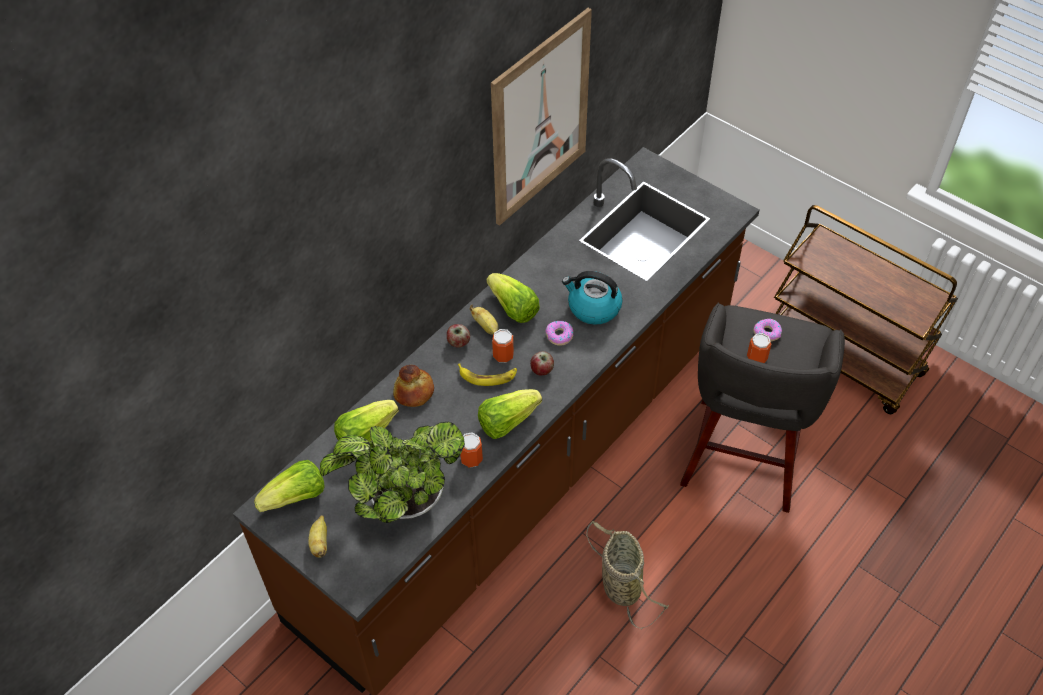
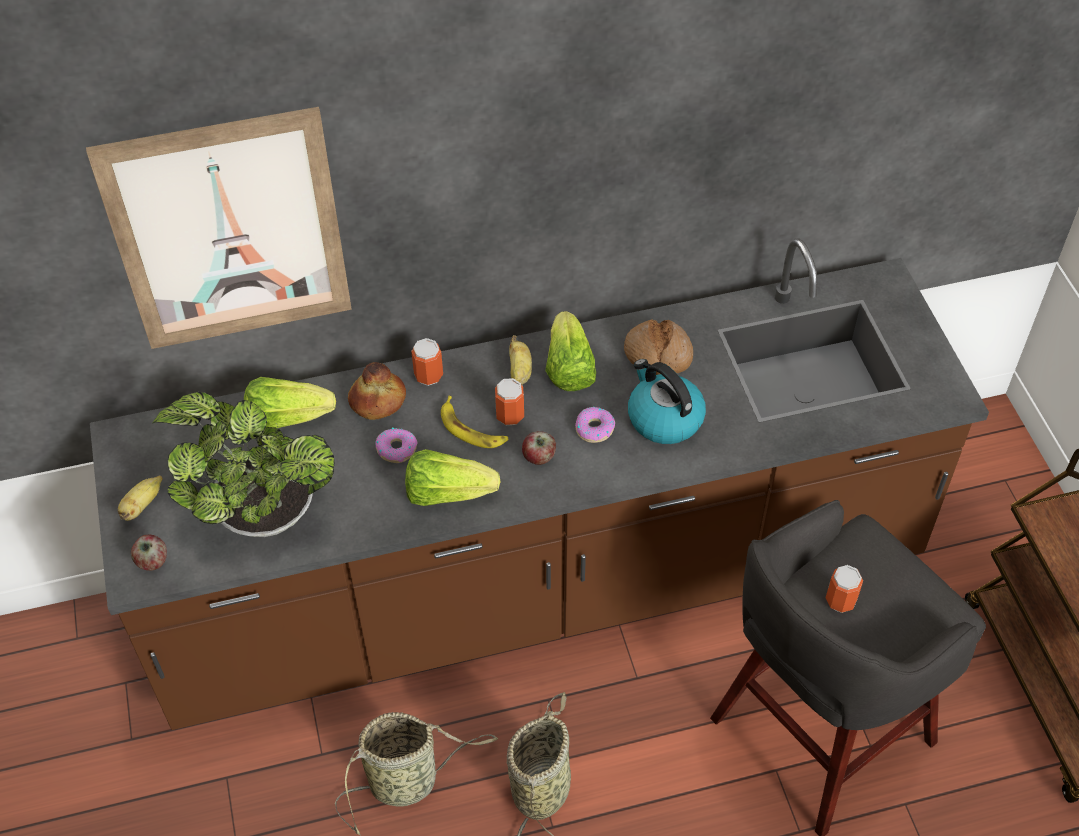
camera: 35 degrees right, 0 degrees up
lettuce [254,460,325,512] -> none
apple [447,324,470,348] -> apple moved to [131,535,167,571]
can [460,433,483,468] -> can moved to [411,338,443,386]
picture [491,8,592,226] -> picture moved to [86,107,352,349]
donut [754,319,782,342] -> donut moved to [375,428,417,463]
none -> basket [335,712,498,835]
none -> bread [624,320,693,375]

